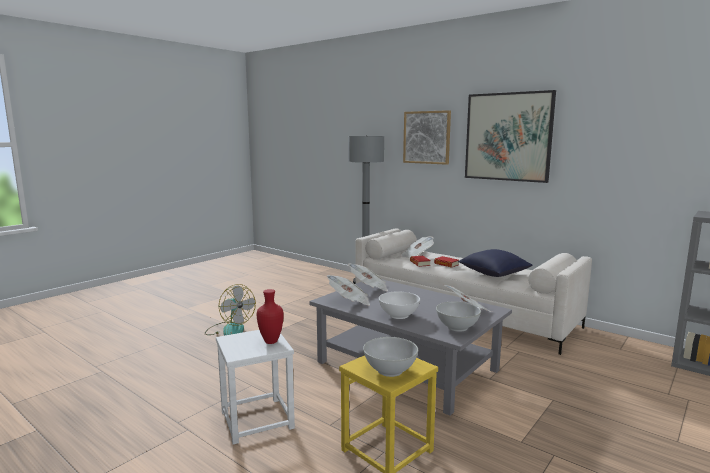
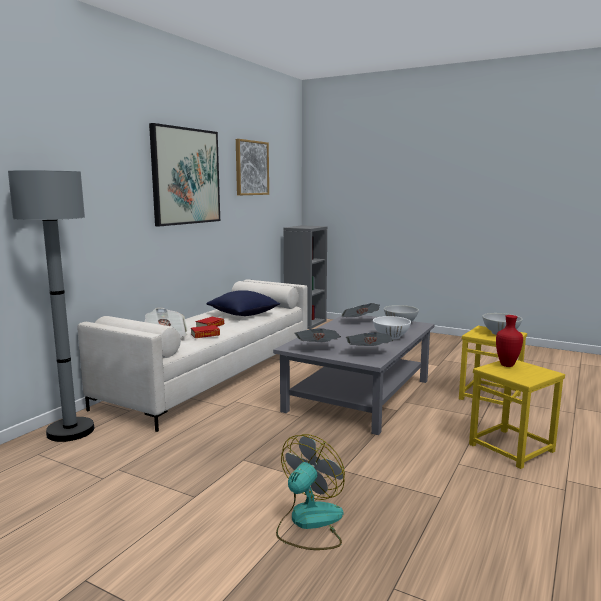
camera: 100 degrees left, 0 degrees up
white stool [216,330,295,445] -> yellow stool [469,360,565,469]
picture [403,110,451,165] -> picture moved to [236,139,269,195]

